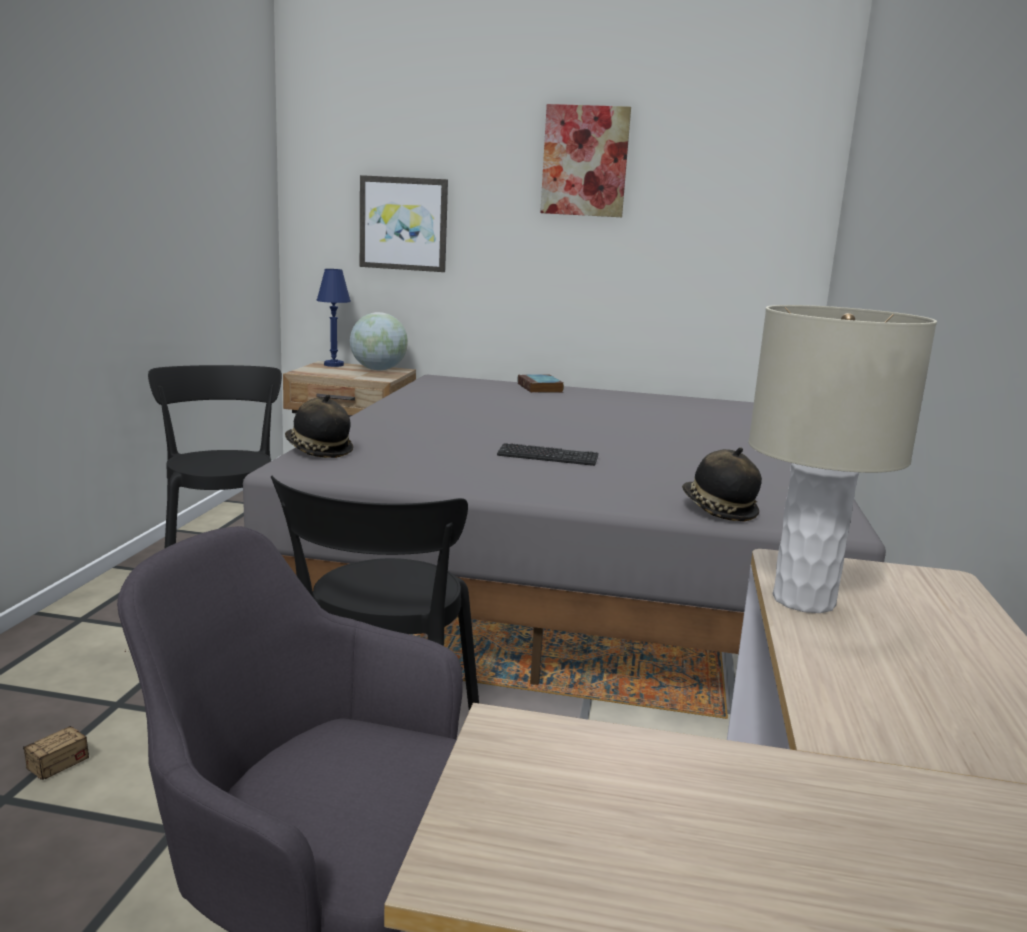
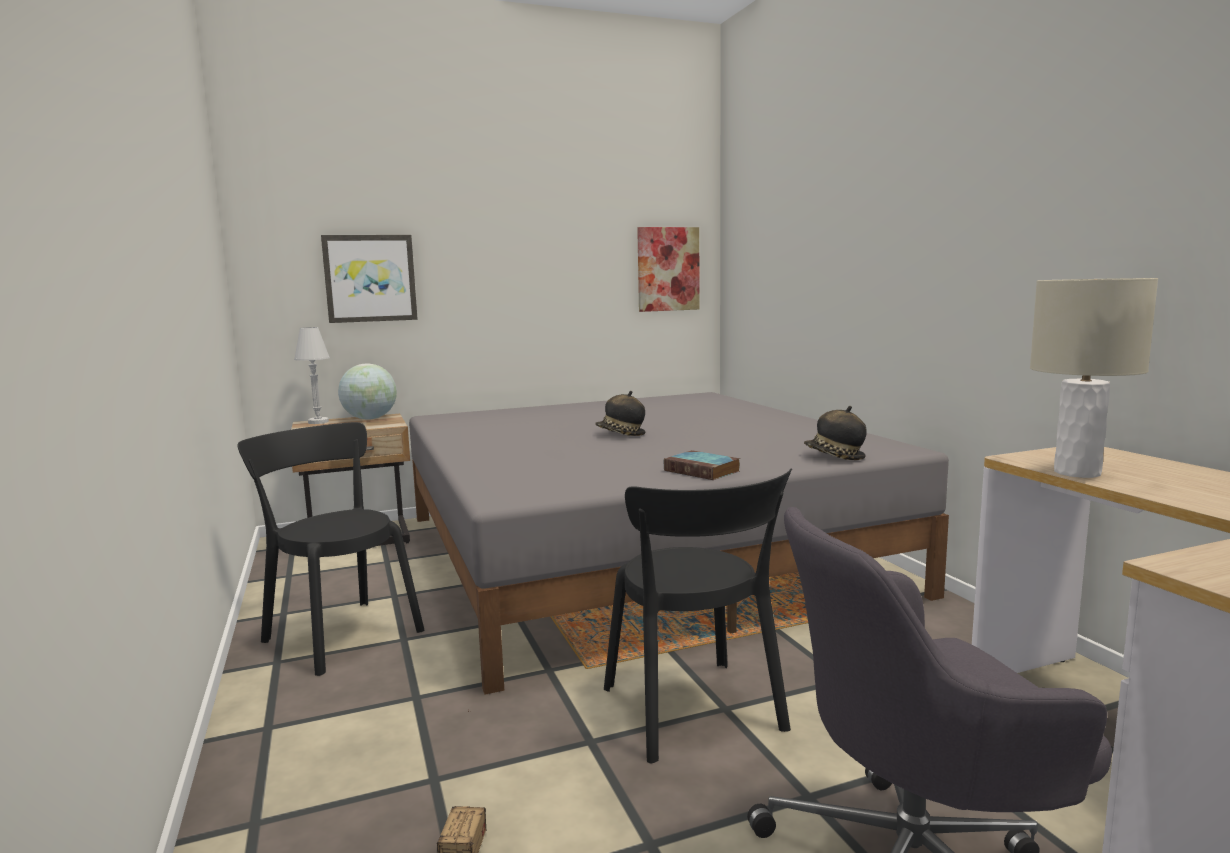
camera: 30 degrees left, 5 degrees down
hat [285,394,353,458] -> hat moved to [595,391,645,436]
blue table lamp [317,269,351,367] -> white table lamp [294,327,330,424]
keyboard [497,443,599,466] -> none
book [518,374,564,393] -> book moved to [664,450,740,480]
picture [540,104,631,217] -> picture moved to [637,227,700,312]

